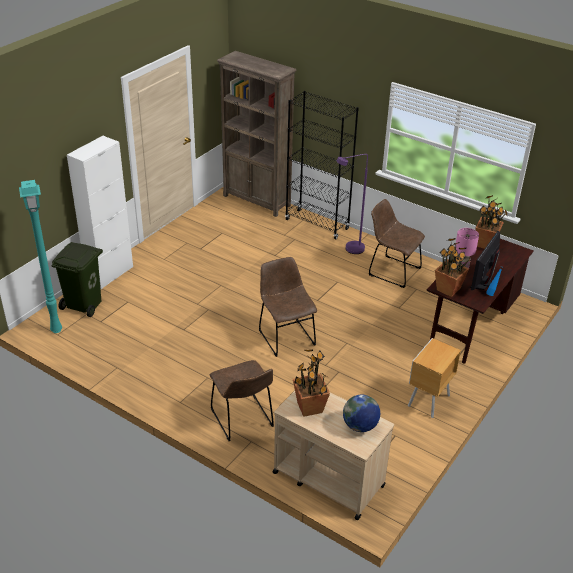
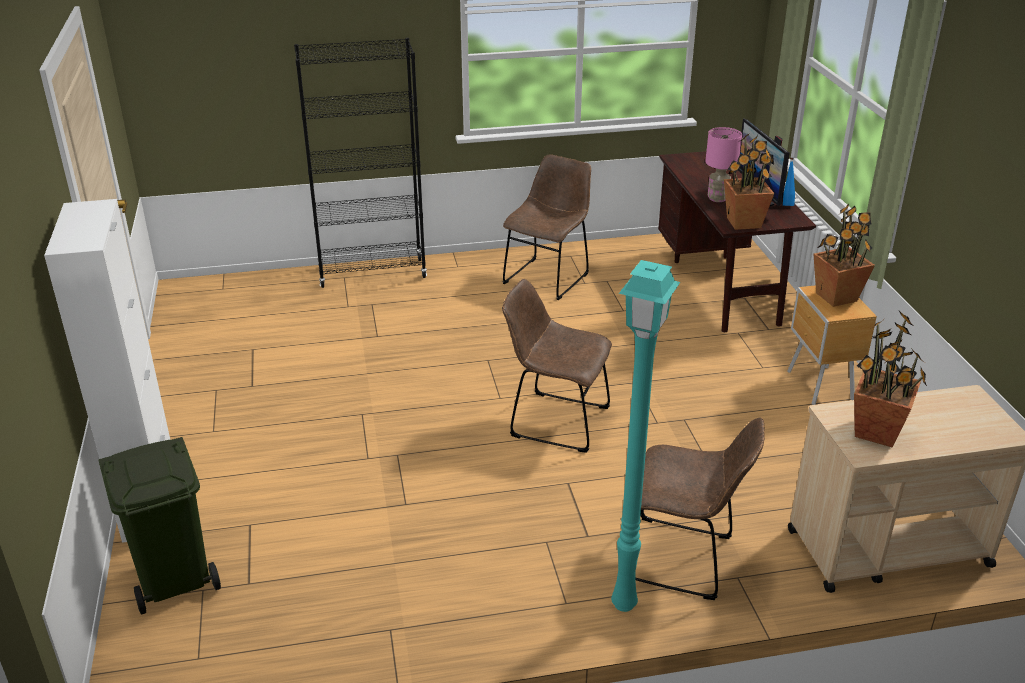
camera: 45 degrees left, 5 degrees down
turquoise floor lamp [19,180,62,333] -> turquoise floor lamp moved to [611,260,680,612]
brown bookcase [217,51,297,217] -> none
purple floor lamp [337,154,368,254] -> none
globe [343,395,380,432] -> none
brown chair [368,199,425,288] -> brown chair turned 135 degrees clockwise [503,155,591,300]
potted plant [475,195,508,249] -> potted plant moved to [813,204,875,307]

